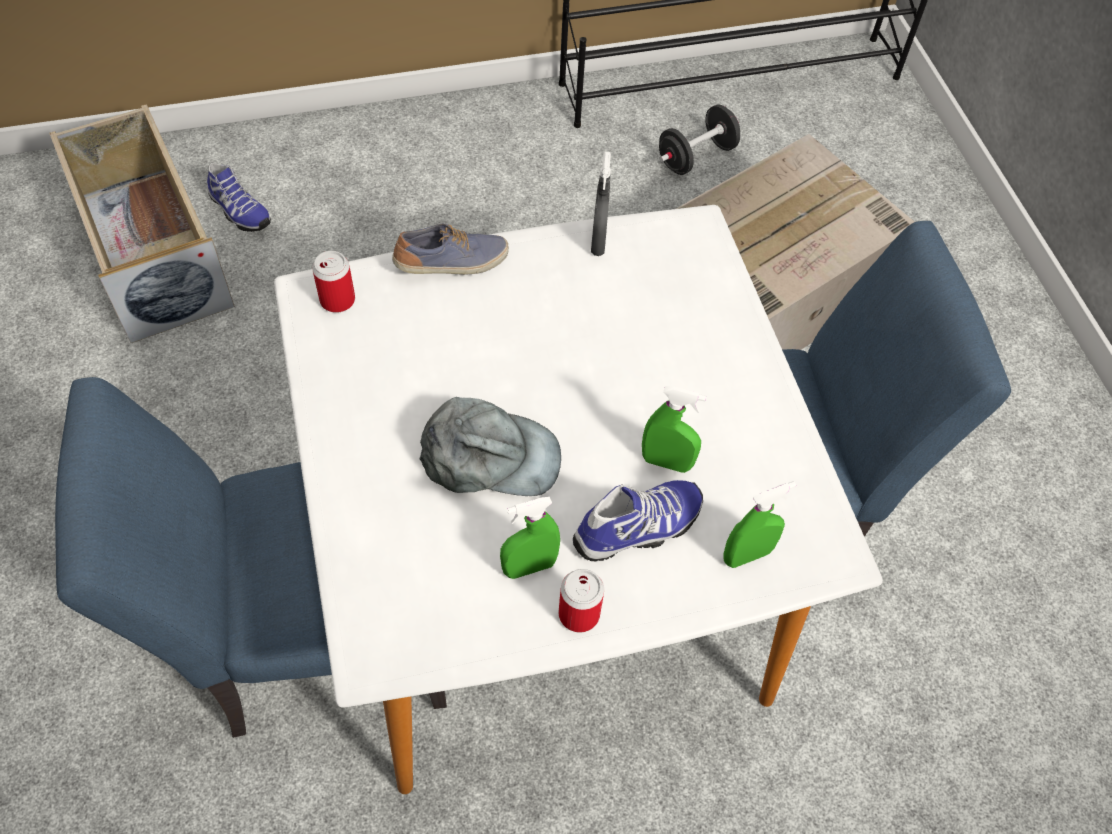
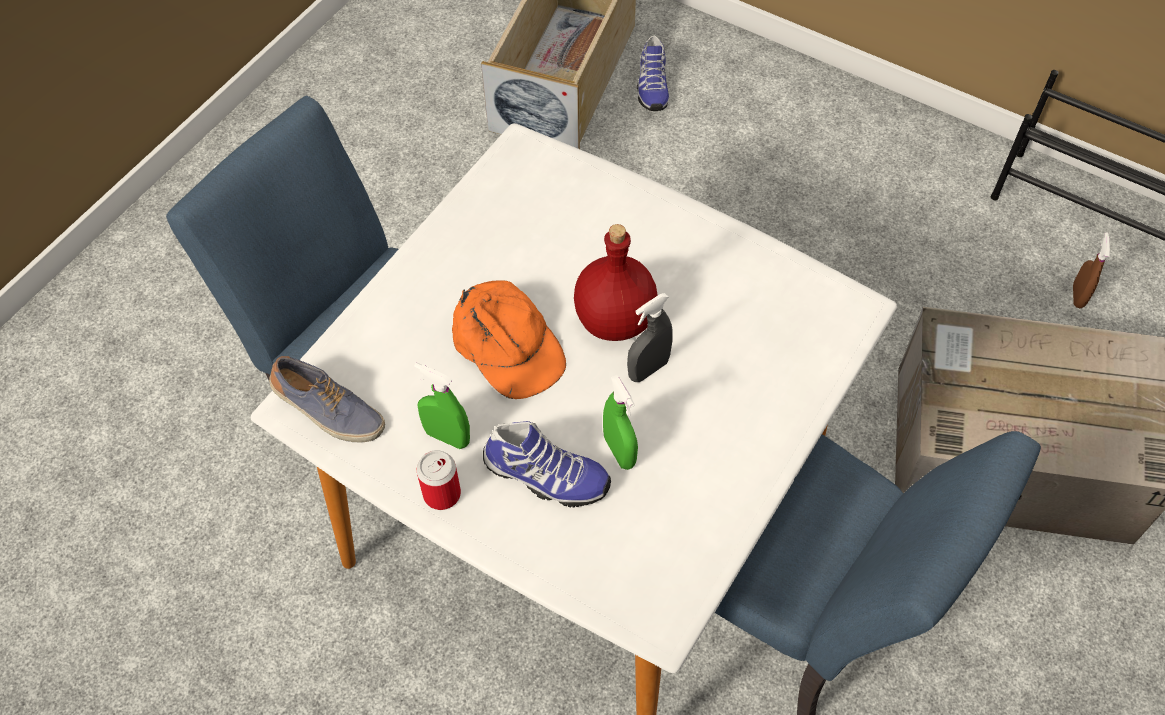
camera: 50 degrees right, 0 degrees up
can [312,251,355,313] -> none
shoe [392,224,509,275] -> shoe moved to [269,356,385,443]
grey cap [420,397,561,496] -> orange cap [452,280,566,399]
grey spray bottle [591,151,611,256] -> grey spray bottle moved to [627,293,673,382]
black dumbbell [659,104,740,175] -> brown spray bottle [1073,232,1110,308]
green spray bottle [723,481,796,568] -> none
none -> red bottle [574,224,658,341]

